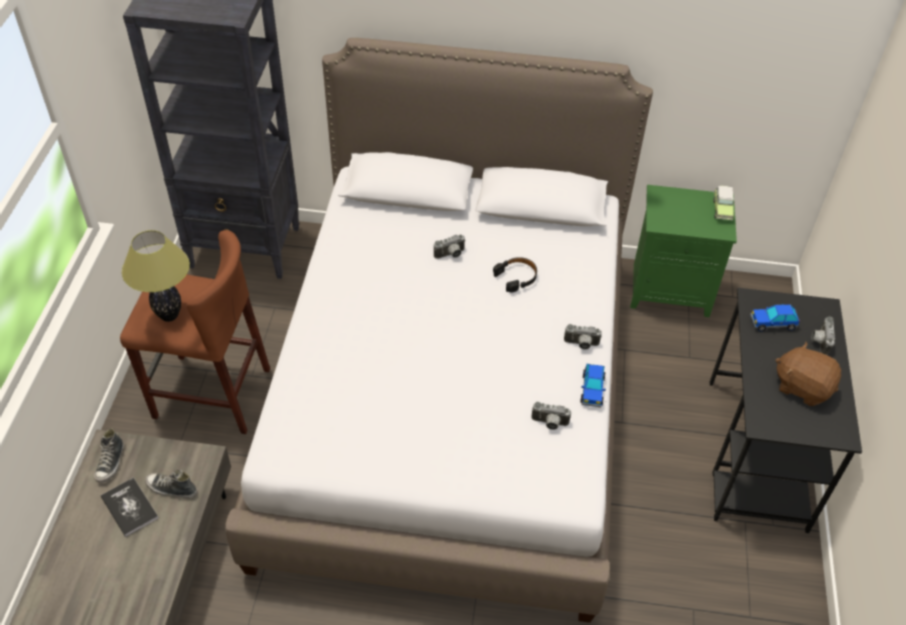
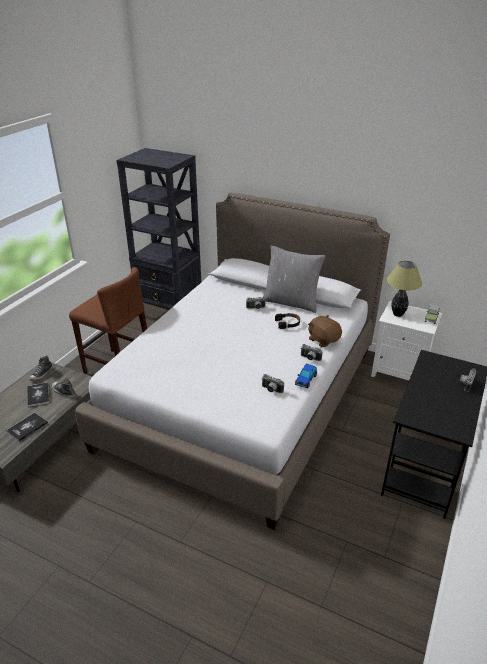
camera: 20 degrees right, 15 degrees down
table lamp [122,230,190,322] -> table lamp moved to [386,261,422,317]
green nightstand [630,185,737,317] -> white nightstand [371,301,442,380]
toy car [750,304,800,332] -> none
brown plush toy [775,342,841,406] -> brown plush toy moved to [308,315,342,347]
none -> book [6,413,48,442]
none -> grey pillow [263,245,325,313]

